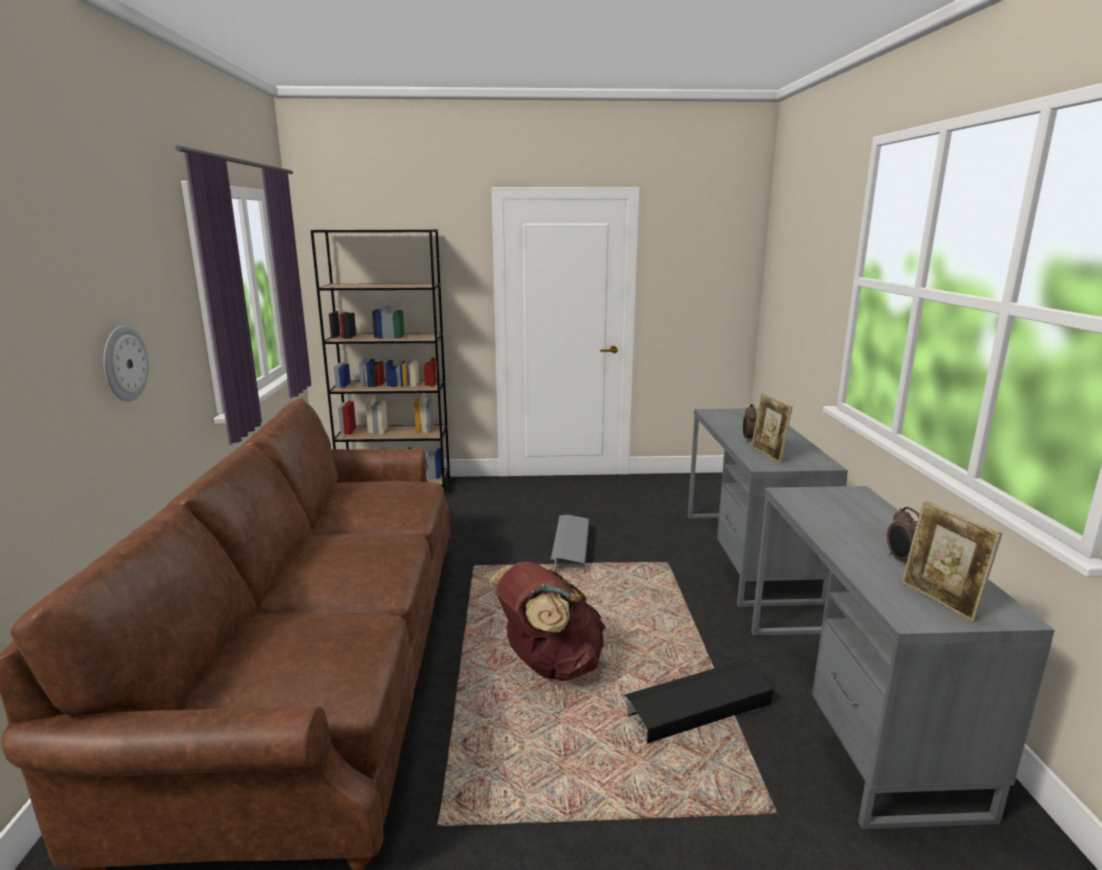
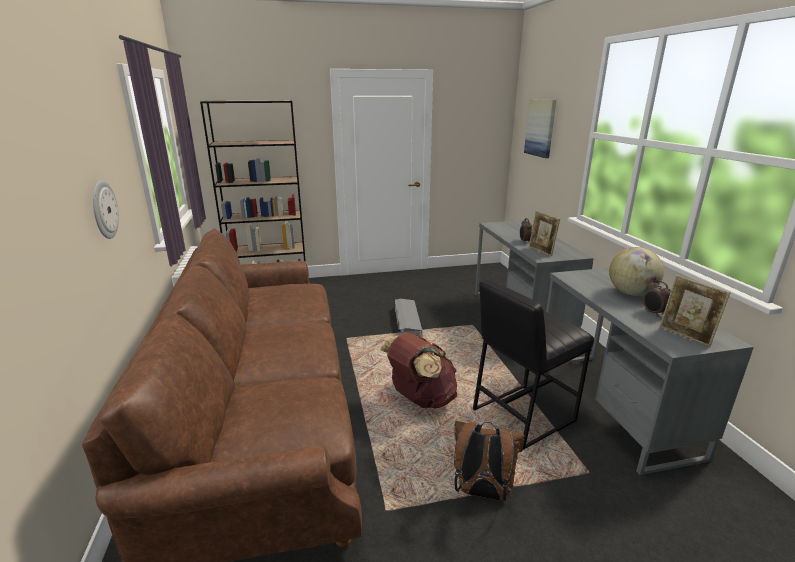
camera: 10 degrees left, 5 degrees up
black storage box [624,660,773,744] -> black chair [473,280,594,450]
none -> brown backpack [454,421,524,501]
none -> picture [524,99,556,158]
none -> globe [609,247,664,296]

